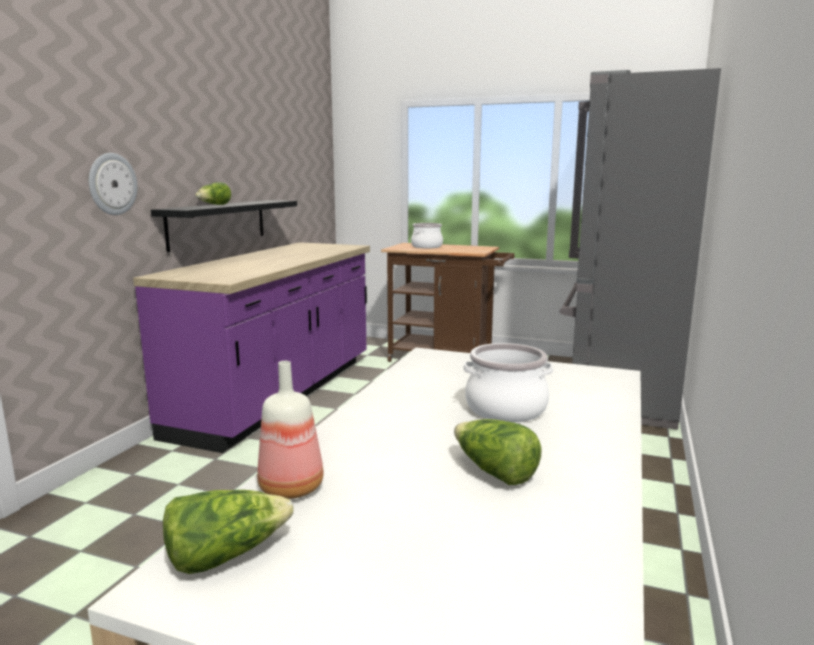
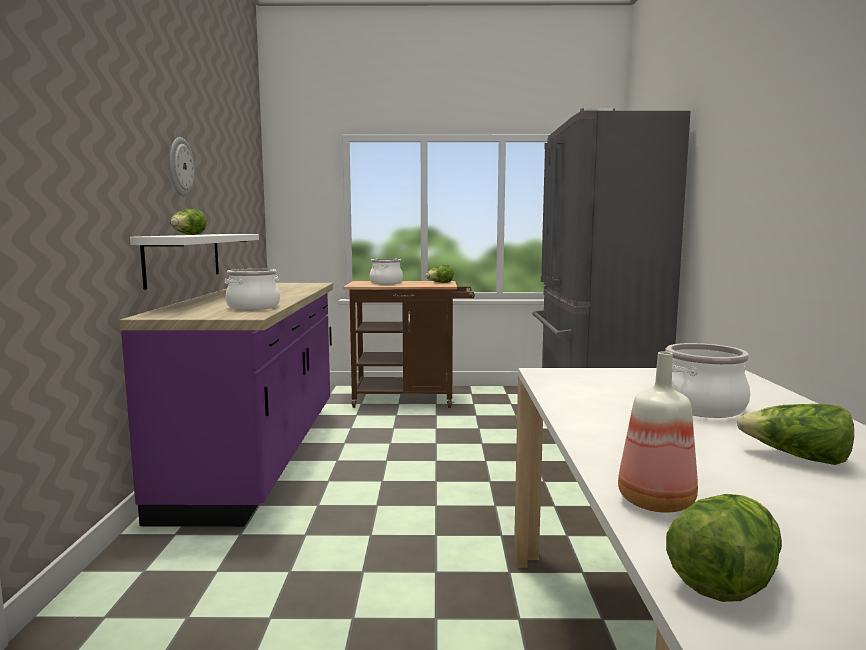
camera: 20 degrees left, 5 degrees down
wall clock [89,153,137,215] -> wall clock moved to [169,137,195,196]
black shelf [151,200,297,252] -> white shelf [130,234,259,290]
none -> cooking pot [225,269,280,310]
none -> lettuce [425,265,454,283]

